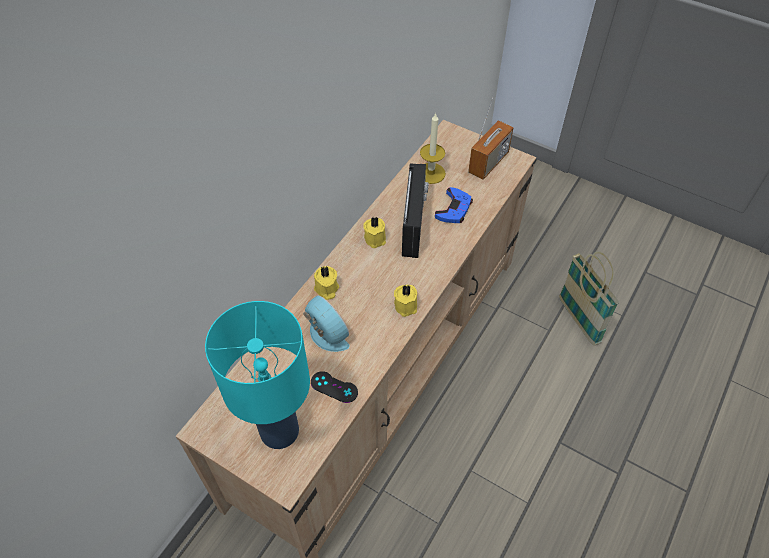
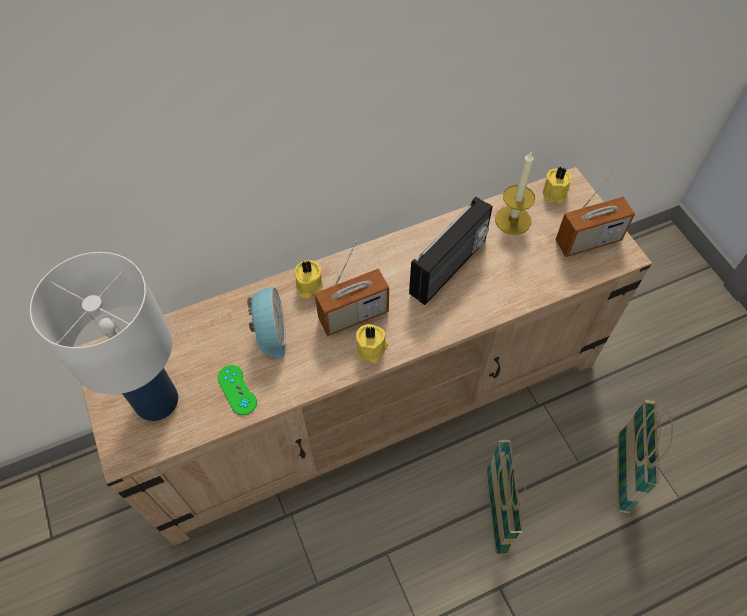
camera: 35 degrees right, 5 degrees up
turquoise table lamp [205,301,310,449] -> white table lamp [30,252,178,421]
black game controller [311,371,358,403] -> green game controller [218,365,257,415]
yellow candle [363,217,386,248] -> yellow candle moved to [543,166,572,203]
blue game controller [435,187,473,223] -> none
none -> radio [315,241,389,336]
none -> basket [486,440,525,554]

